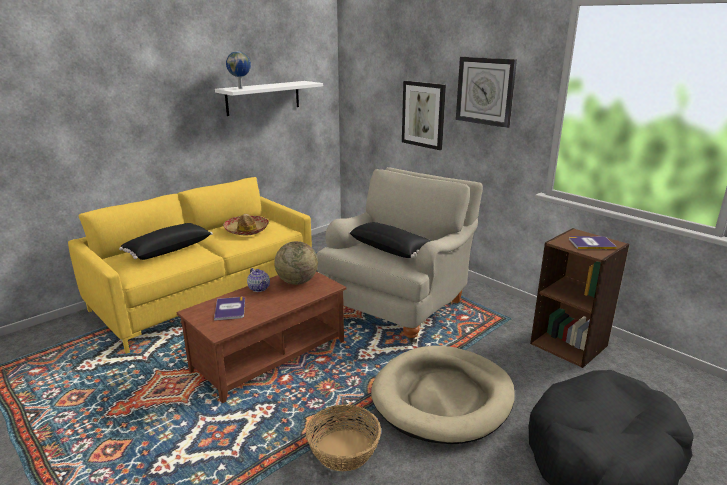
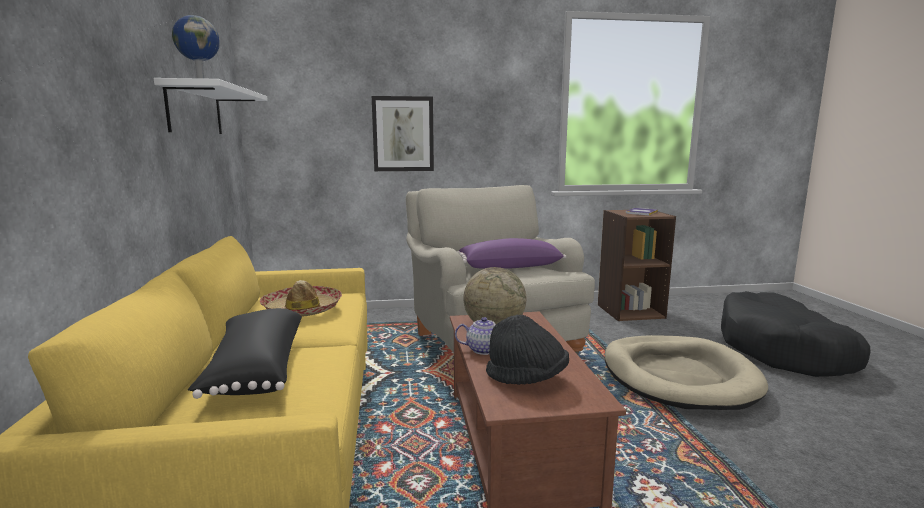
camera: 55 degrees left, 10 degrees down
book [214,297,245,321] -> black hat [486,315,569,385]
basket [306,404,381,471] -> none
black pillow [348,222,431,258] -> purple pillow [457,238,566,269]
wall clock [456,56,517,128] -> none

